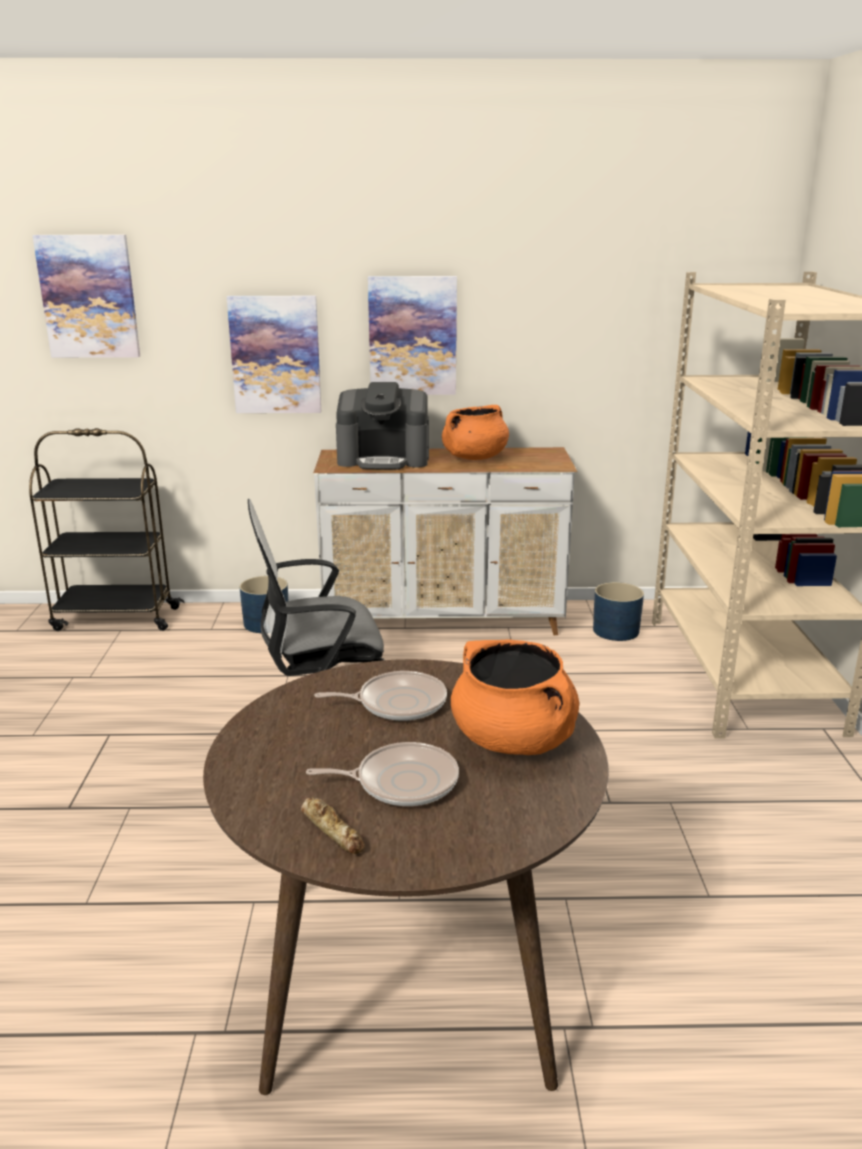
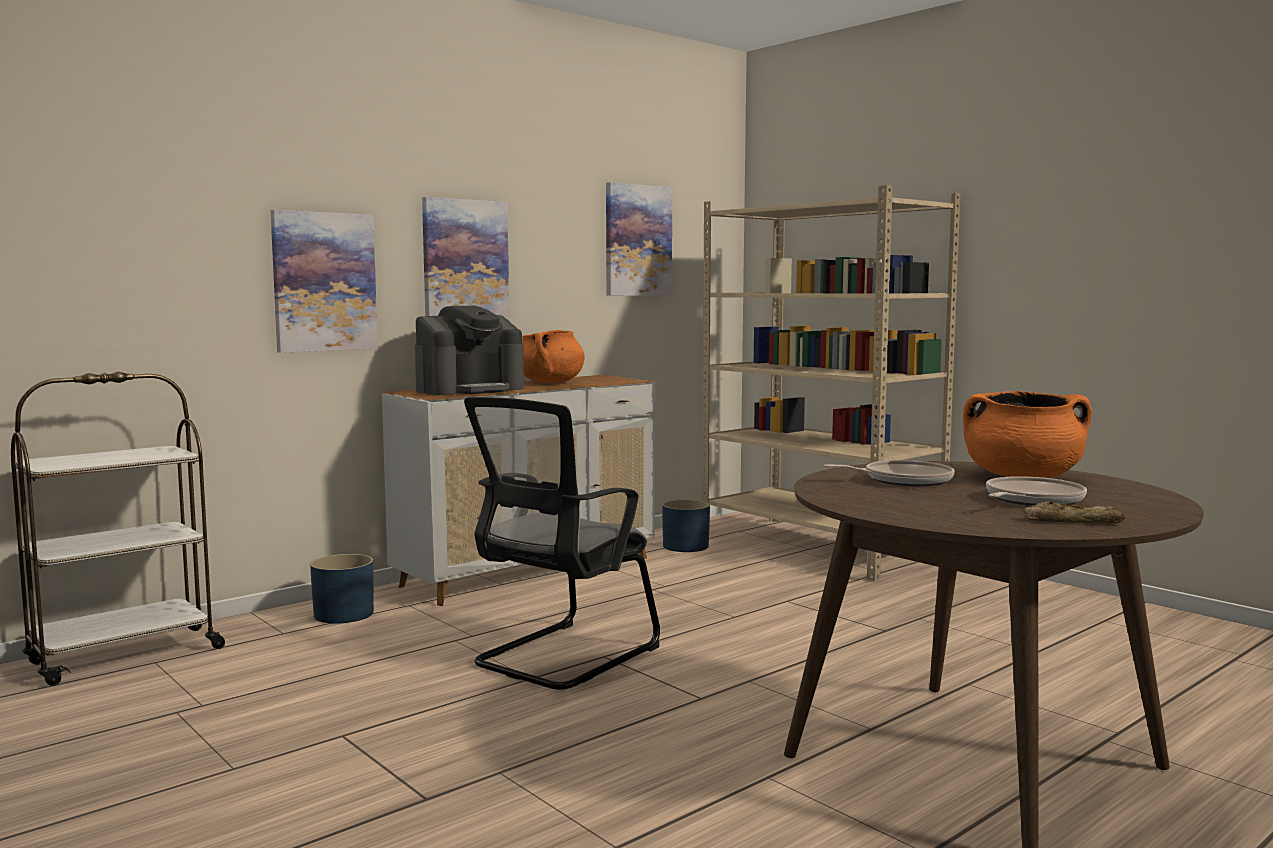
camera: 40 degrees left, 15 degrees down
black cart [29,428,185,631] -> white cart [11,372,225,686]
picture [32,235,140,358] -> picture moved to [606,182,672,295]
frying pan [314,671,447,721] -> frying pan turned 45 degrees clockwise [824,460,955,486]

